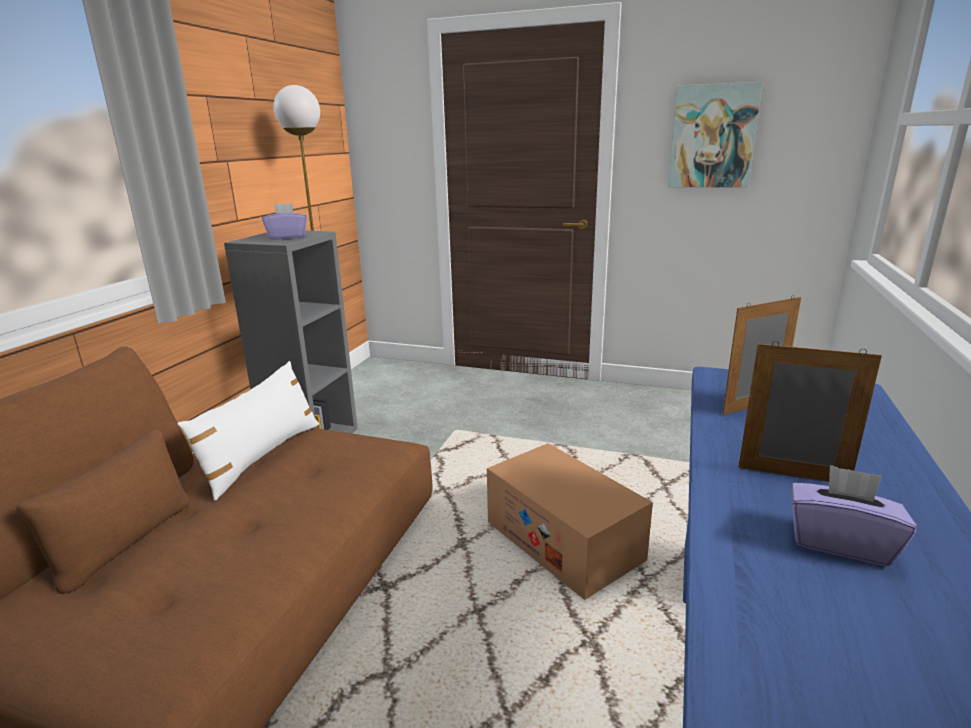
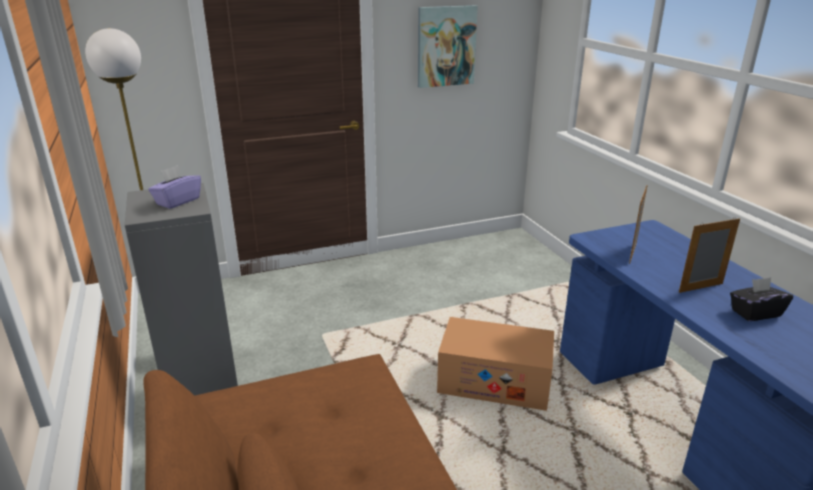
camera: 40 degrees left, 5 degrees up
white pillow [177,361,319,501] -> none
purple tissue box [791,465,917,566] -> black tissue box [730,277,793,321]

